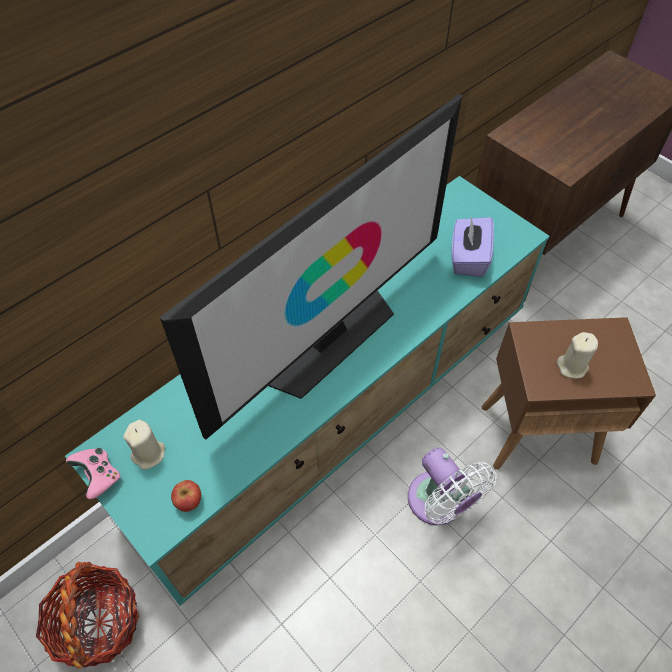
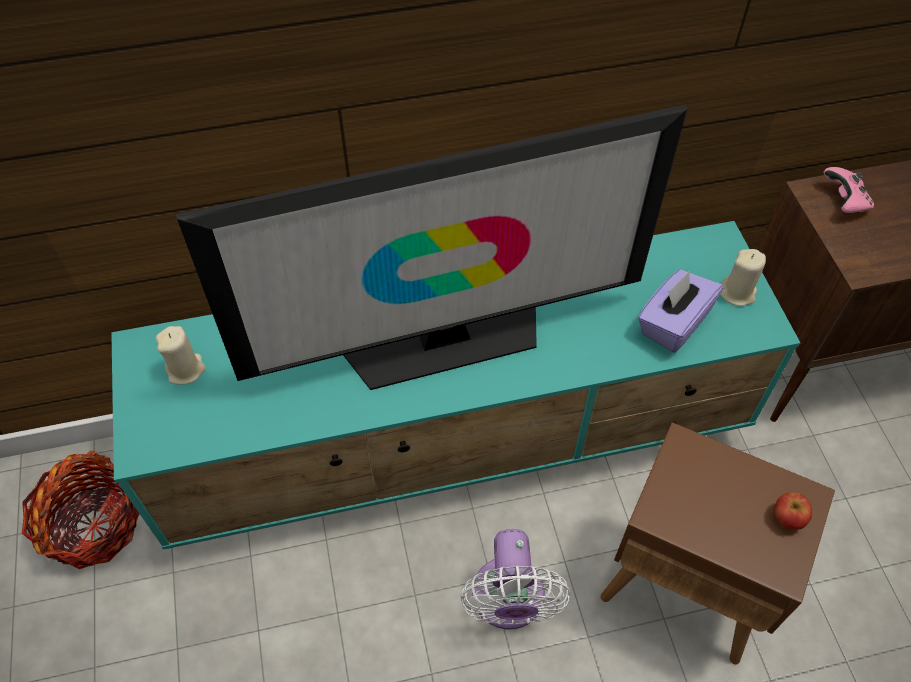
camera: 30 degrees right, 0 degrees up
pink game controller [66,448,120,499] -> pink game controller moved to [824,167,874,213]
apple [171,480,201,512] -> apple moved to [774,492,812,530]
beige candle [557,332,598,379] -> beige candle moved to [720,249,766,306]

